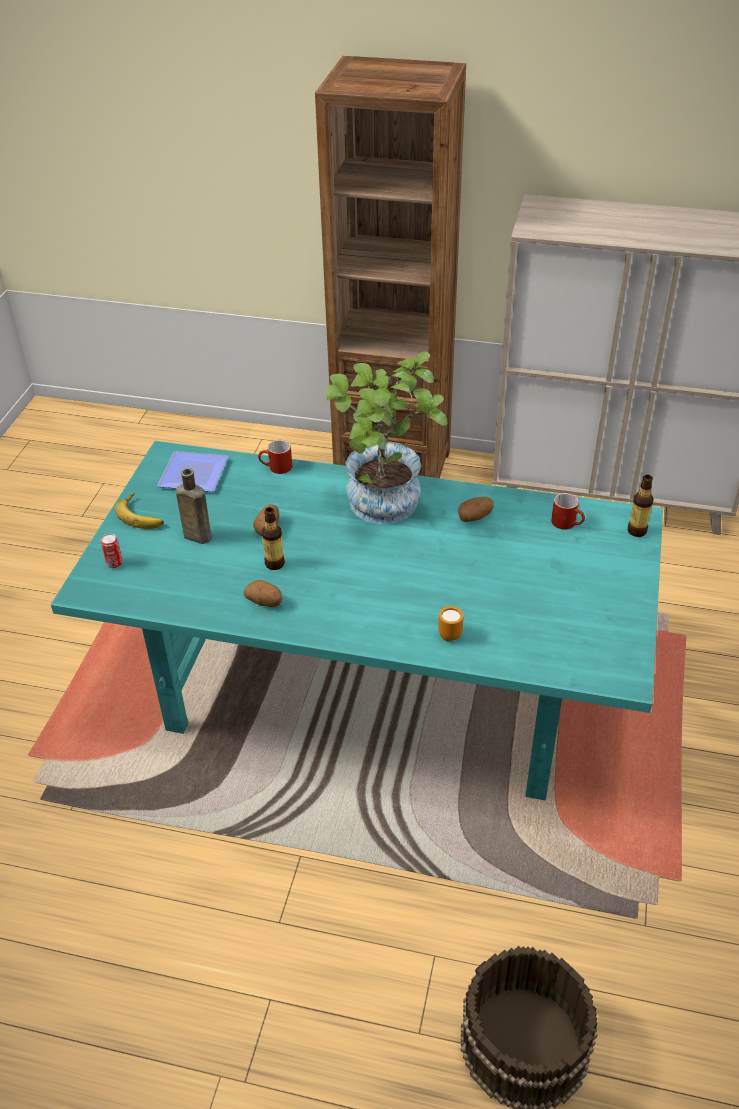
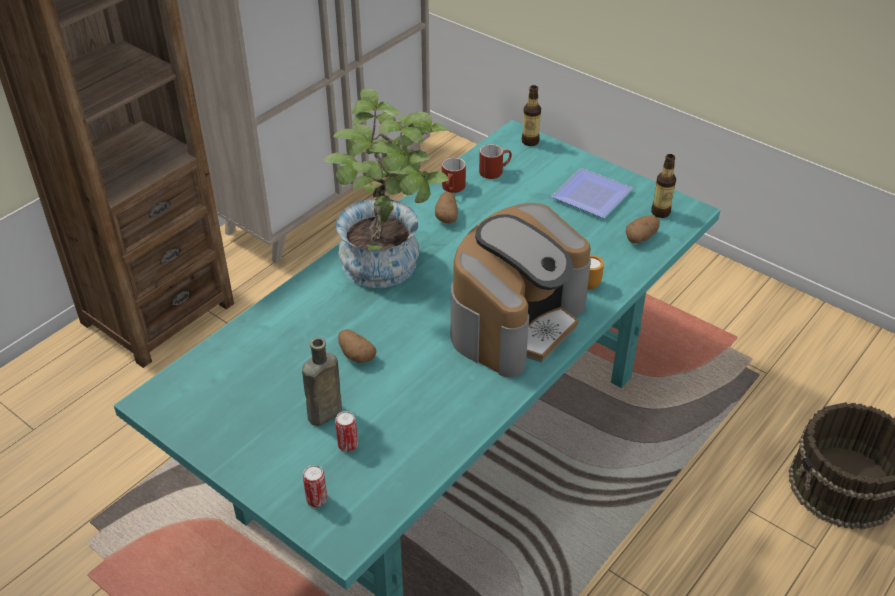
camera: 65 degrees left, 0 degrees up
banana [115,493,164,529] -> none
plate [157,451,229,492] -> plate moved to [551,168,633,218]
potato [244,580,283,607] -> potato moved to [626,215,660,243]
red mug [258,440,292,474] -> red mug moved to [442,157,466,193]
bottle [262,507,285,570] -> bottle moved to [651,154,676,218]
none -> can [335,411,358,452]
none -> coffee machine [450,203,591,377]

